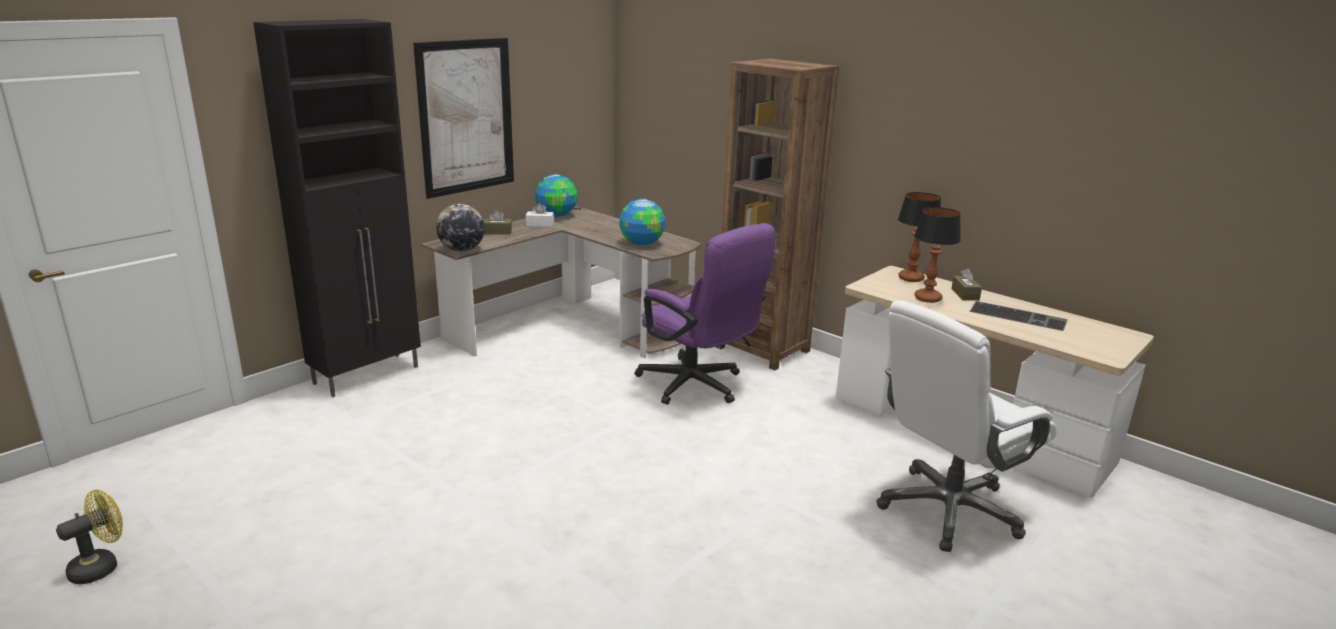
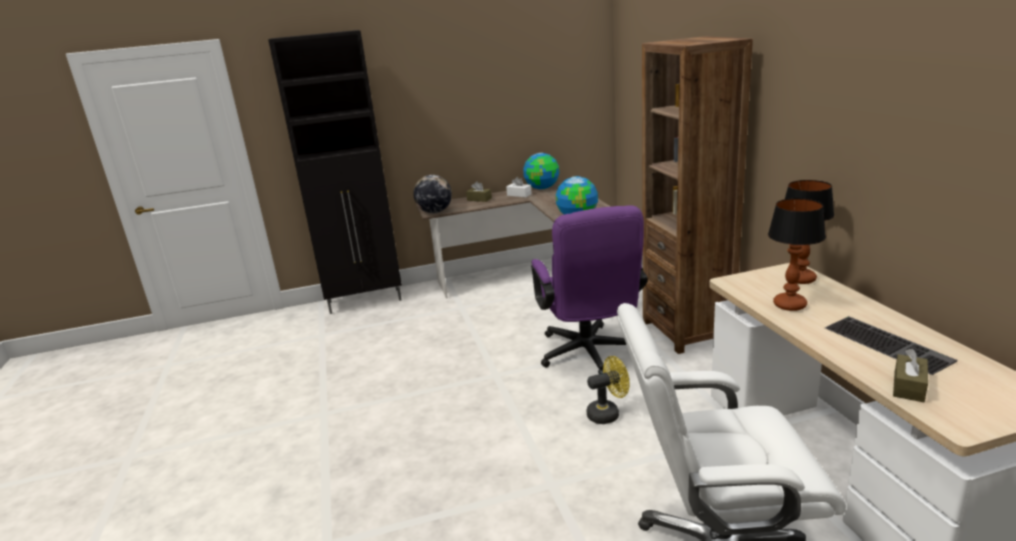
camera: 35 degrees right, 0 degrees up
yellow fan [56,490,123,584] -> yellow fan moved to [587,356,629,424]
picture [413,38,514,199] -> none
brown tissue box [951,268,982,301] -> brown tissue box moved to [893,349,928,402]

